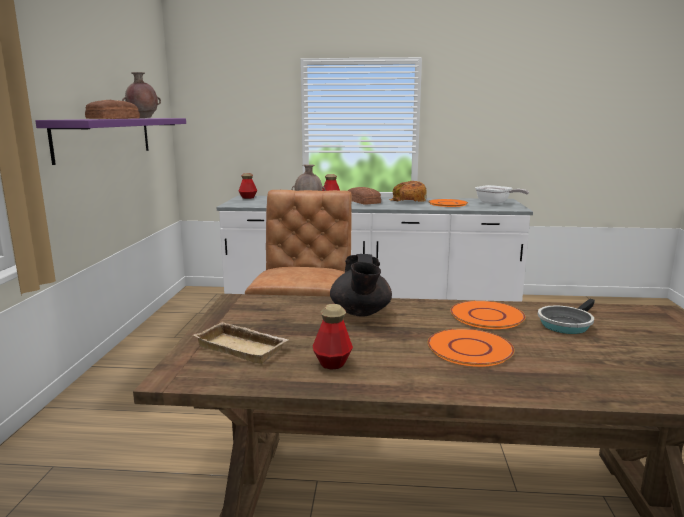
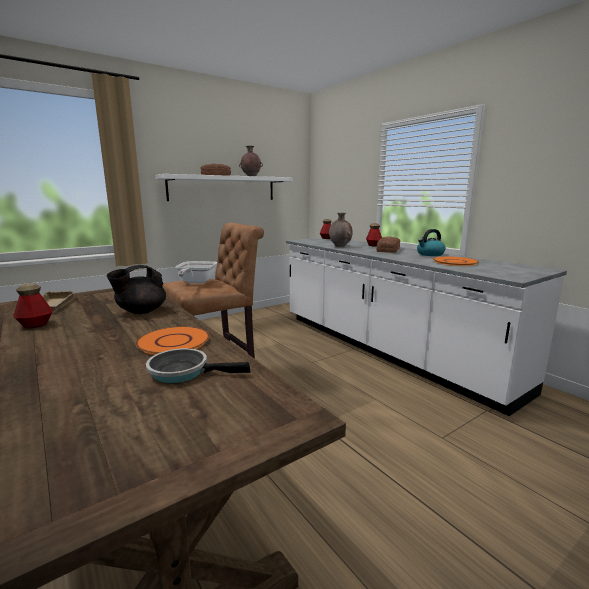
camera: 50 degrees right, 0 degrees up
purple shelf [35,118,186,165] -> white shelf [155,174,293,201]
bread [389,181,427,202] -> kettle [417,229,445,256]
orange plate [427,328,515,367] -> none
frying pan [475,185,529,204] -> frying pan moved to [176,261,217,283]

